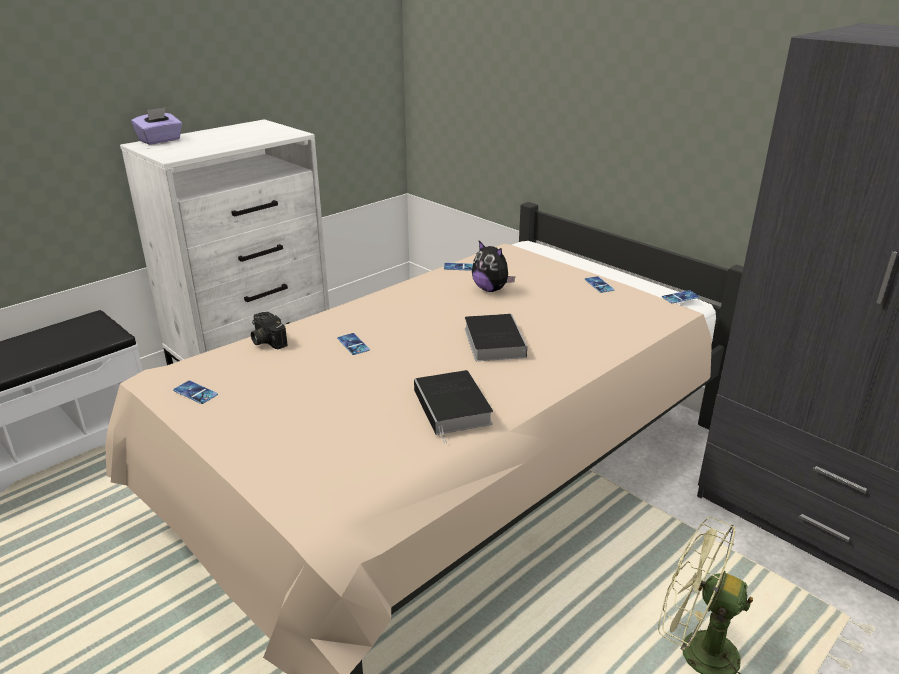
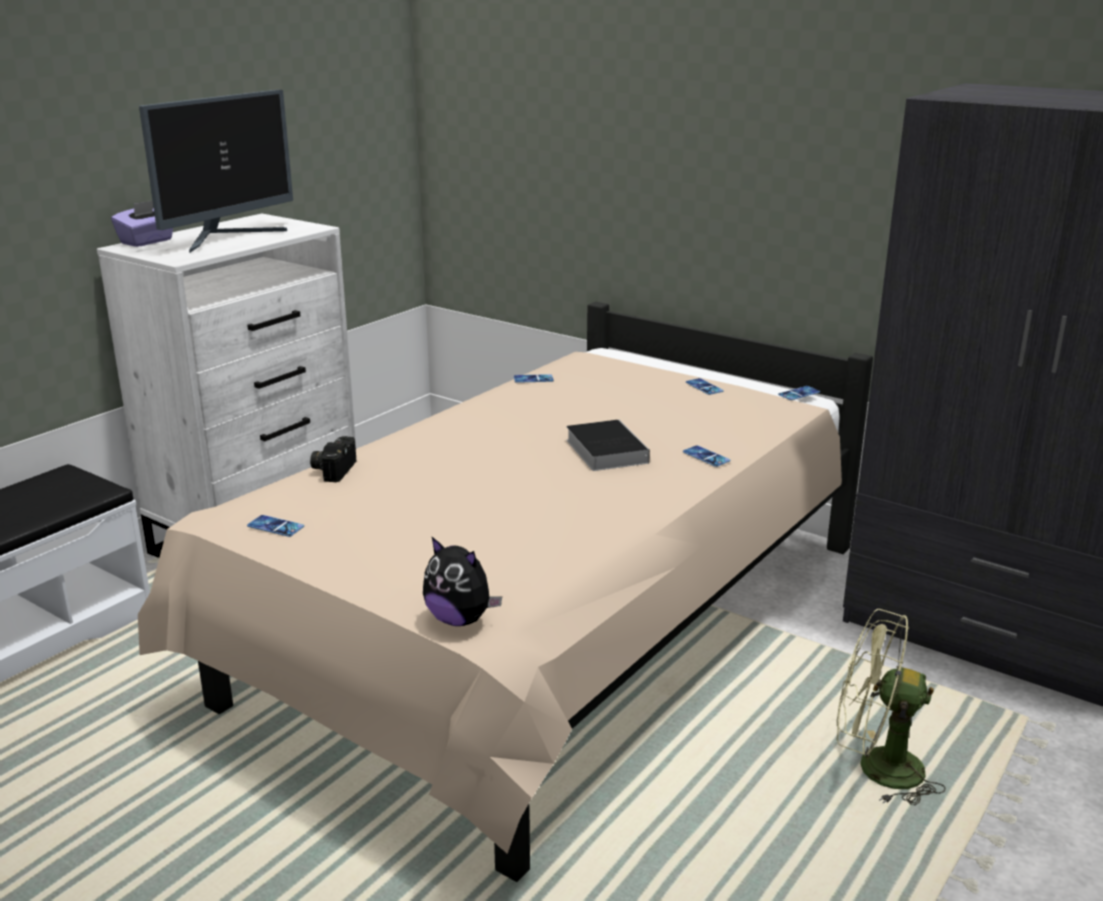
camera: 10 degrees left, 5 degrees down
camera [251,312,288,349] -> camera turned 60 degrees clockwise [310,436,356,482]
phone [337,333,370,355] -> phone moved to [683,445,730,467]
book [414,370,493,444] -> none
plush toy [472,241,515,292] -> plush toy moved to [423,537,502,626]
none -> monitor [139,89,293,253]

